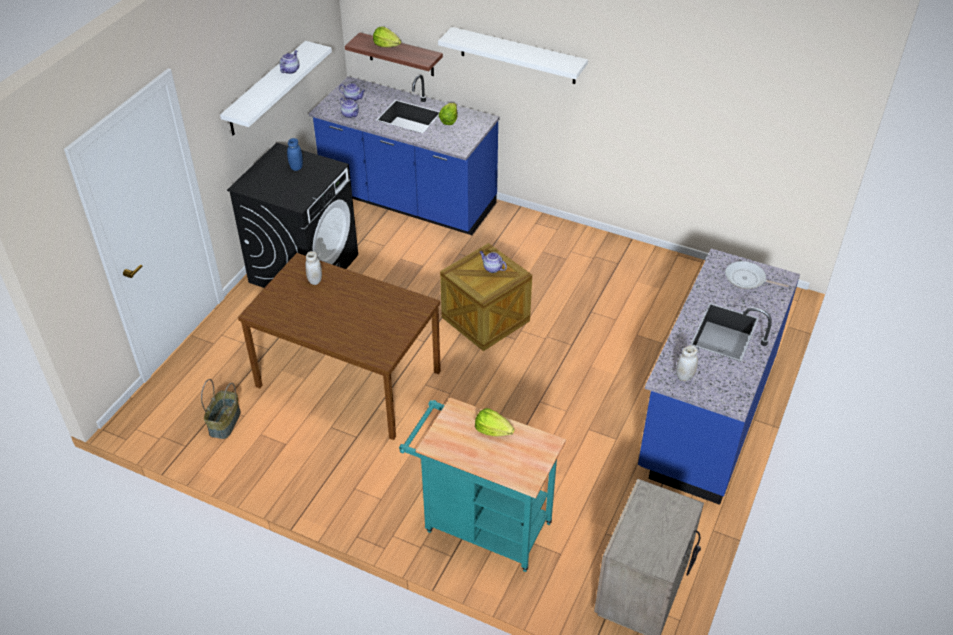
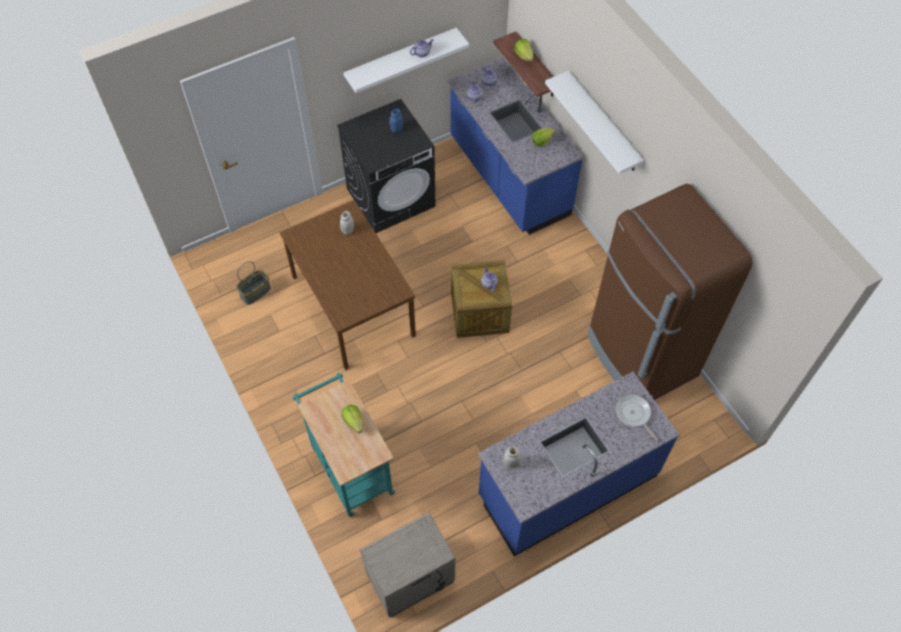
camera: 35 degrees right, 15 degrees up
none -> brown fridge [588,184,753,400]

